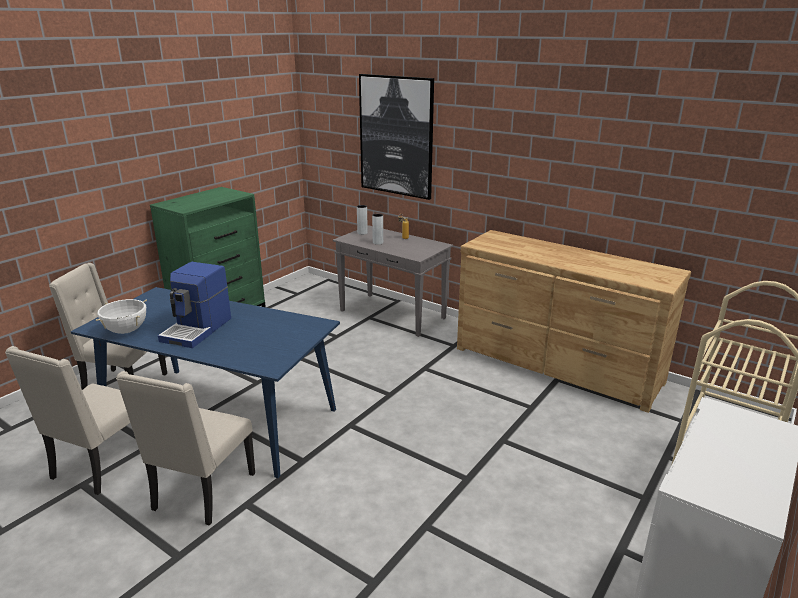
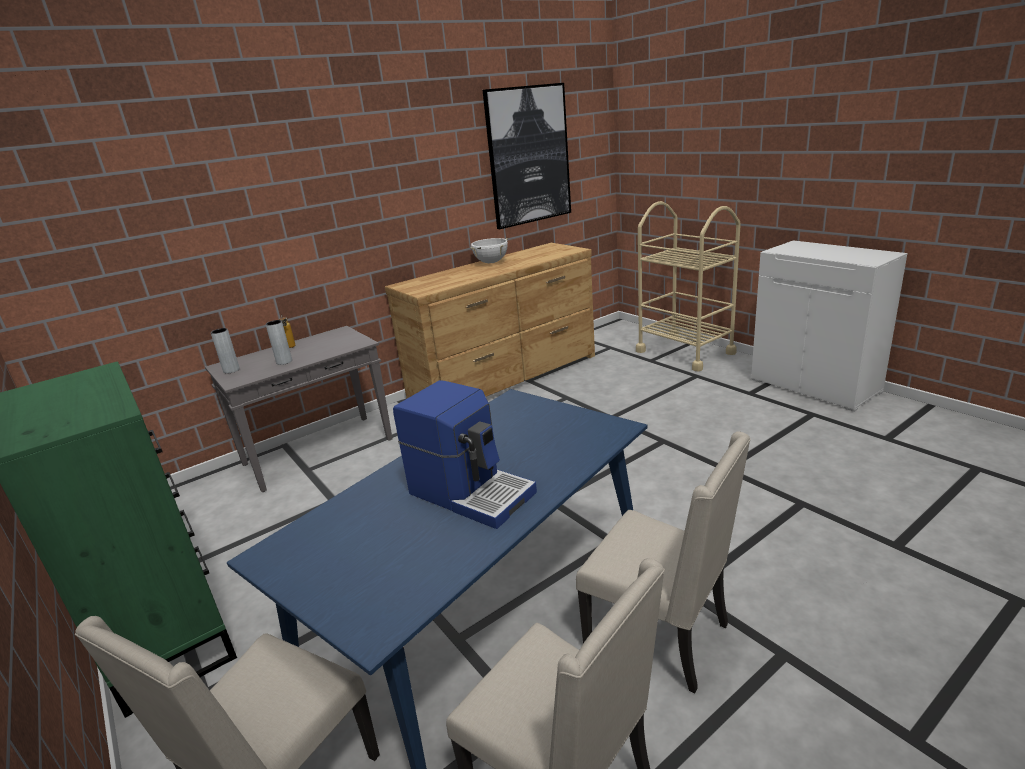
camera: 70 degrees left, 0 degrees up
white cooking pot [96,299,147,334] -> white cooking pot moved to [470,238,508,263]
picture [359,74,434,200] -> picture moved to [483,83,571,229]

